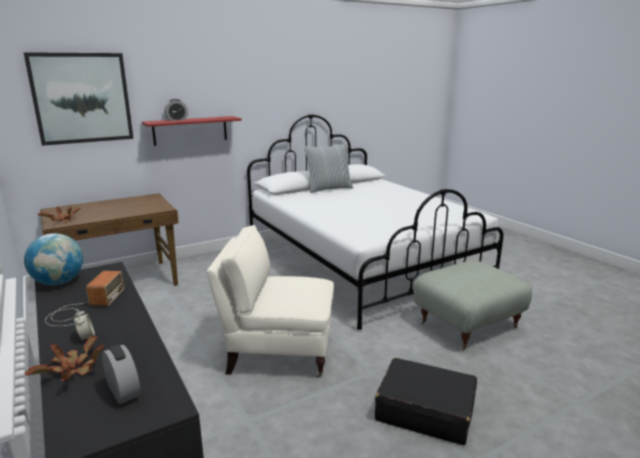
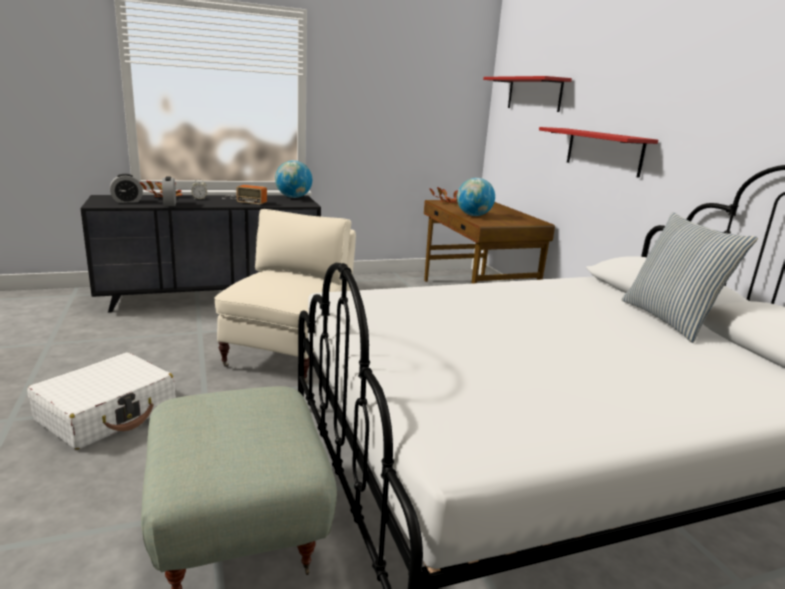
camera: 100 degrees right, 0 degrees up
picture [24,52,134,146] -> red shelf [483,76,572,112]
alarm clock [164,99,188,121] -> alarm clock moved to [162,177,176,206]
black suitcase [375,358,477,445] -> white suitcase [27,353,176,450]
none -> globe [457,178,495,216]

